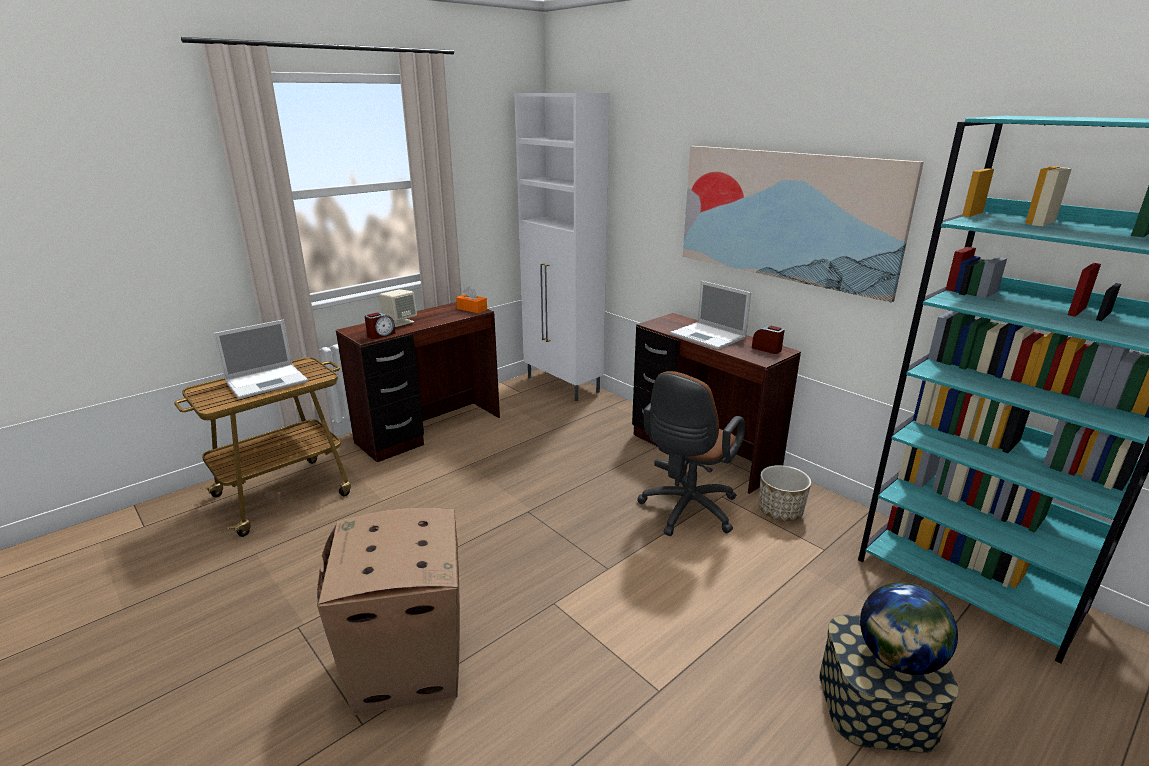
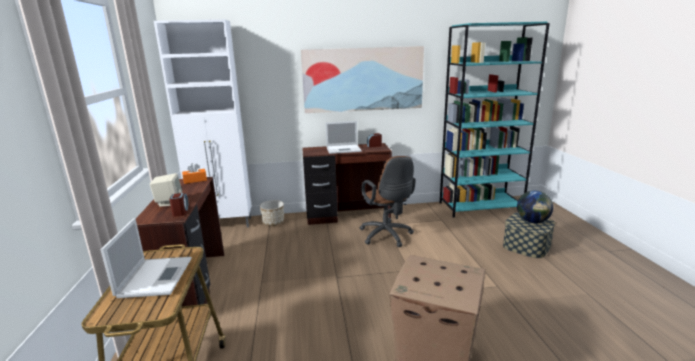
camera: 55 degrees left, 5 degrees down
planter [759,465,811,521] -> planter moved to [260,200,284,226]

